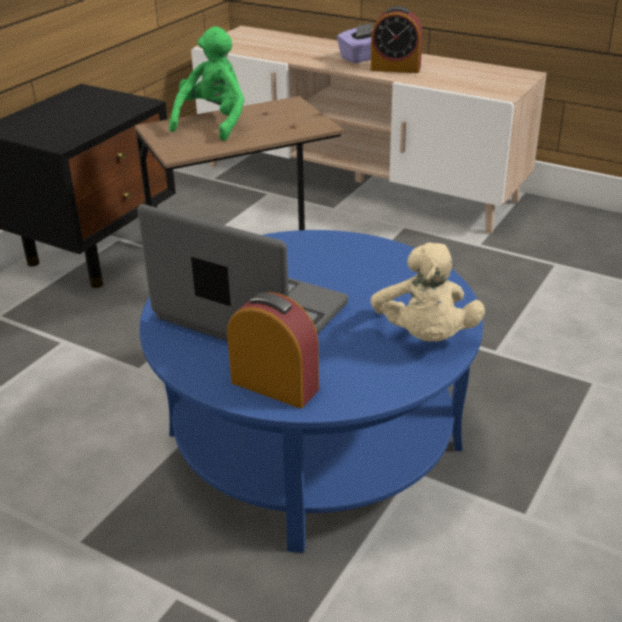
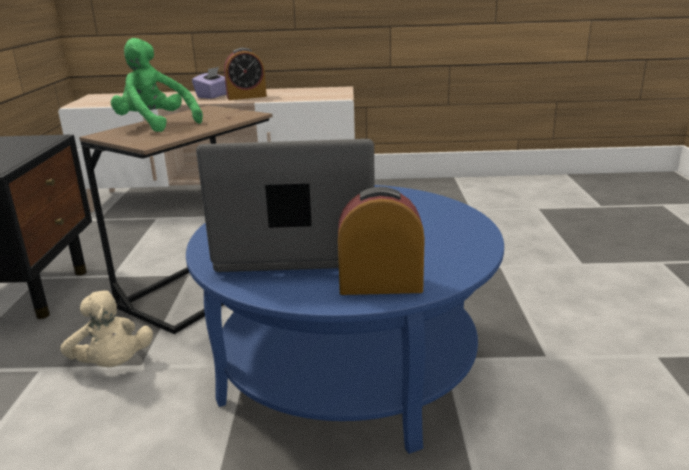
camera: 30 degrees left, 10 degrees down
green plush toy [169,26,244,141] -> green plush toy turned 45 degrees counterclockwise [111,38,203,132]
beige plush toy [370,243,485,342] -> beige plush toy moved to [60,291,153,367]

